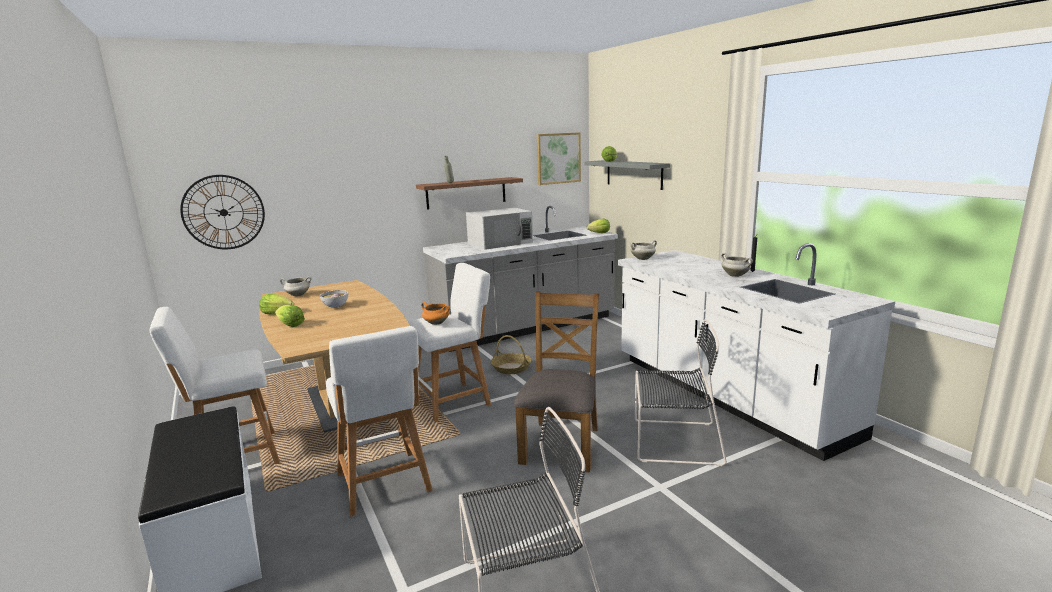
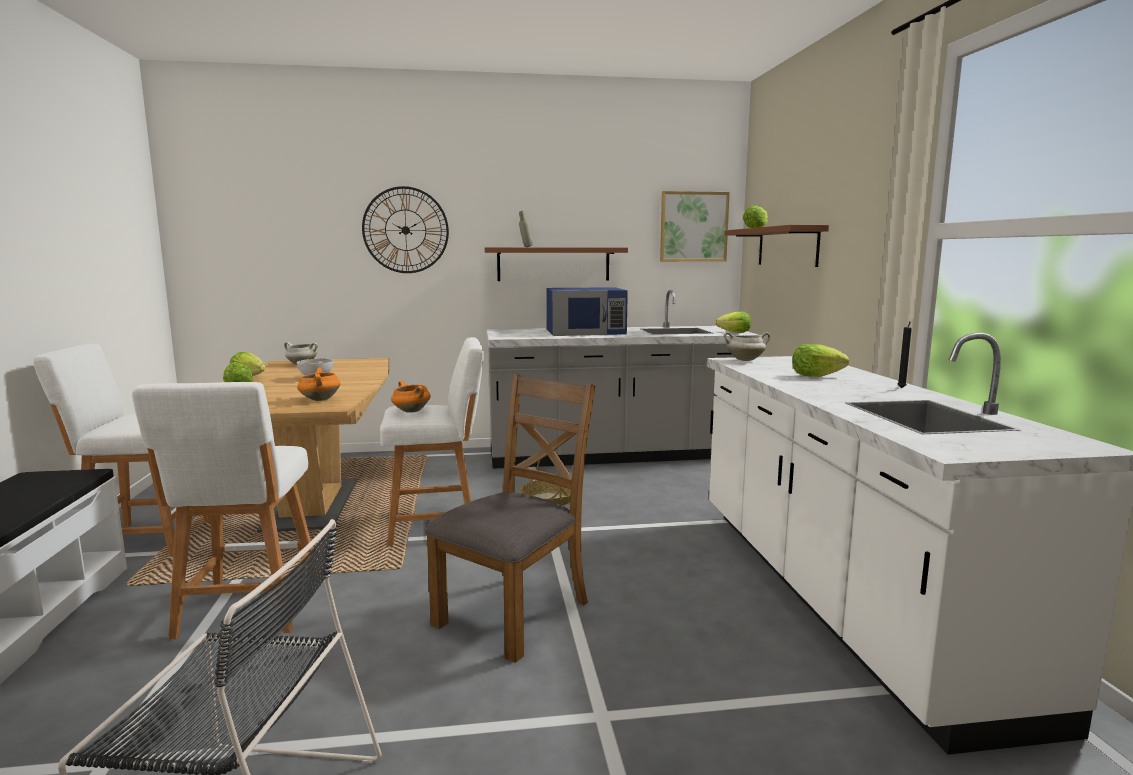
camera: 20 degrees right, 5 degrees down
wall clock [180,175,265,250] -> wall clock moved to [362,186,449,273]
white microwave [466,207,533,250] -> blue microwave [546,287,628,336]
grey shelf [584,160,670,190] -> brown shelf [725,225,829,267]
black chair [635,319,727,466] -> none
white cooking pot [721,253,753,277] -> none
none -> orange cooking pot [297,367,340,401]
none -> lettuce [792,344,849,377]

